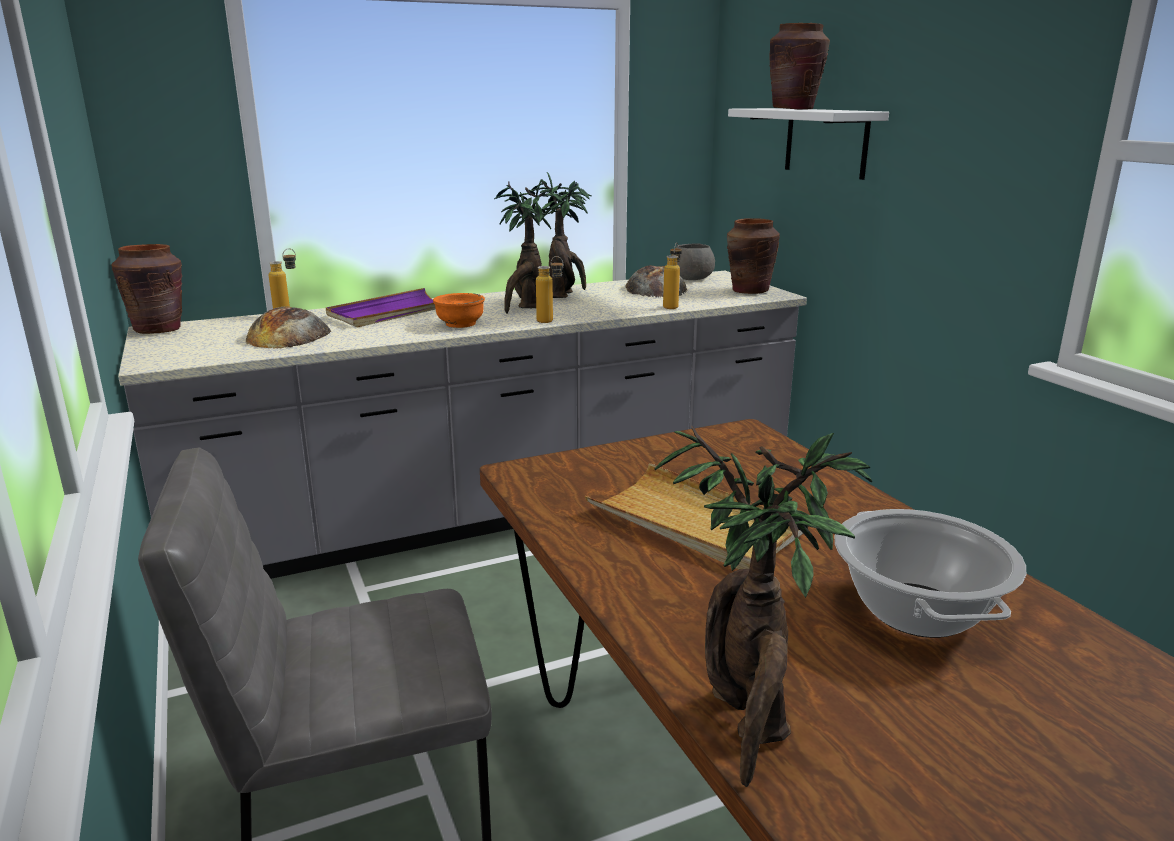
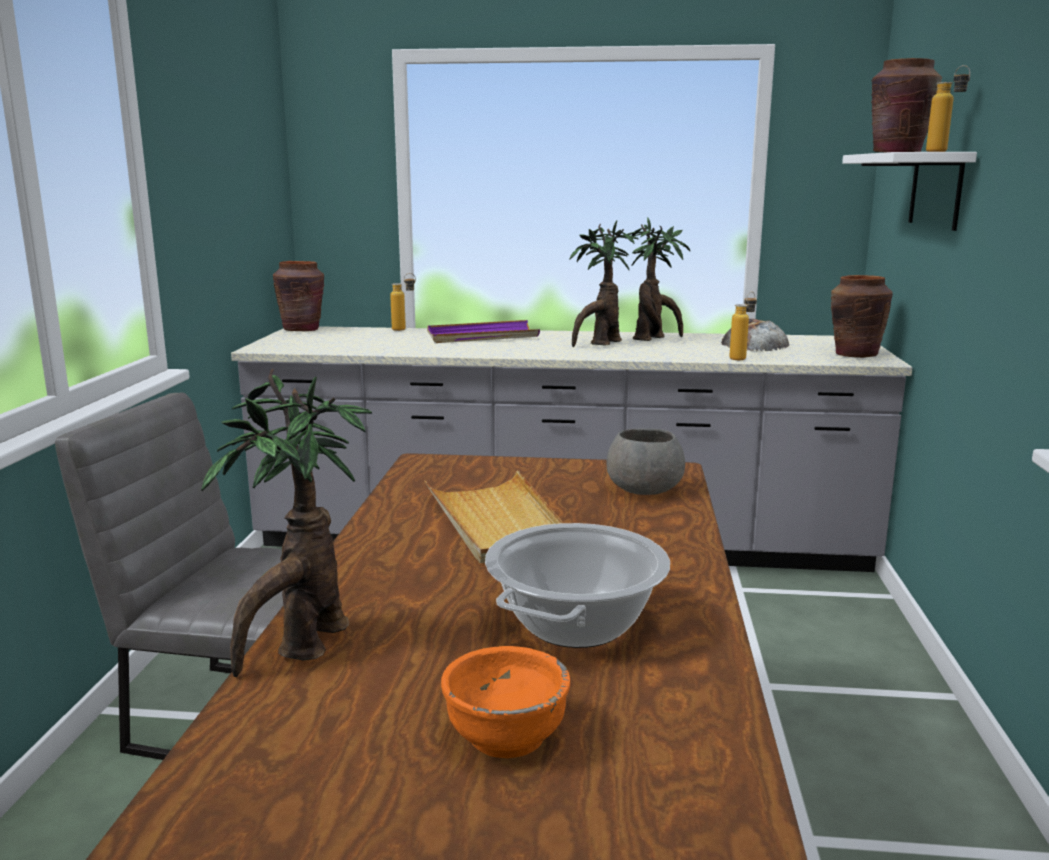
camera: 30 degrees right, 5 degrees down
bread [246,307,331,348] -> none
orange bowl [433,293,485,328] -> orange bowl moved to [441,646,570,758]
bottle [536,256,563,323] -> bottle moved to [926,65,970,152]
grey bowl [675,243,715,280] -> grey bowl moved to [606,428,685,495]

